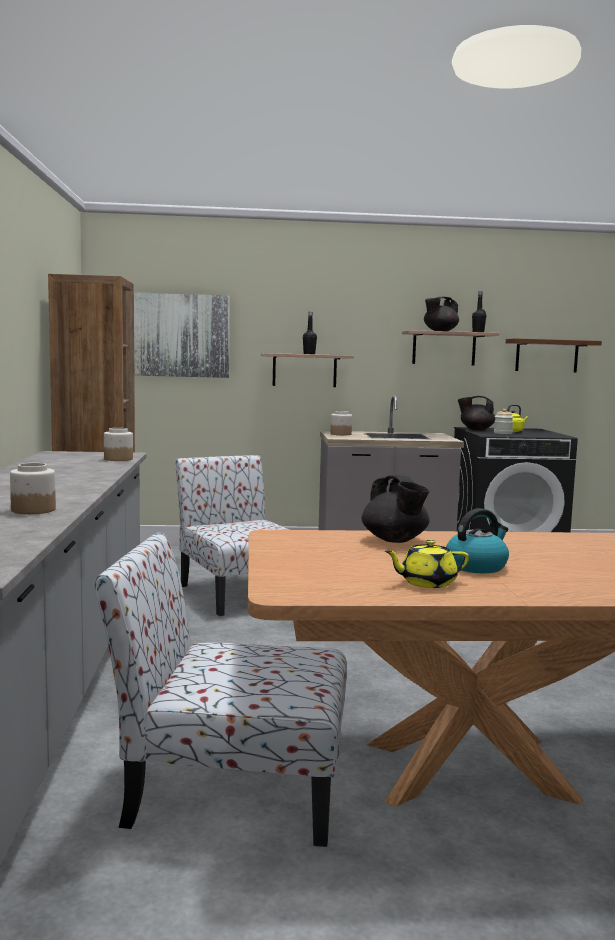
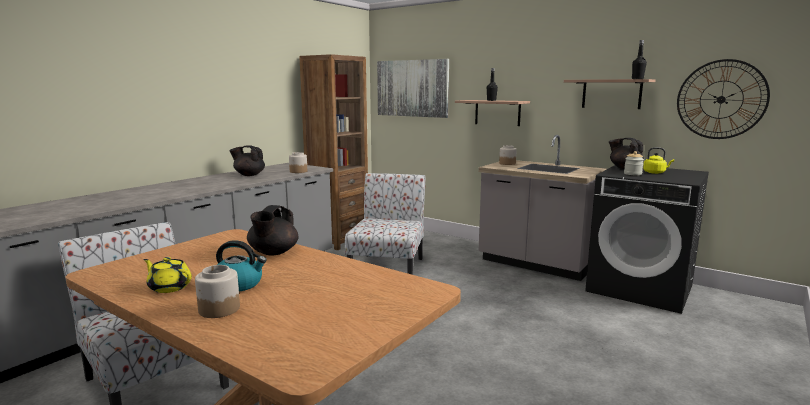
camera: 40 degrees right, 5 degrees up
jar [10,463,56,514] -> jar moved to [195,265,240,318]
black teapot [424,297,459,331] -> black teapot moved to [229,145,265,176]
brown shelf [506,338,602,373] -> wall clock [677,59,770,139]

